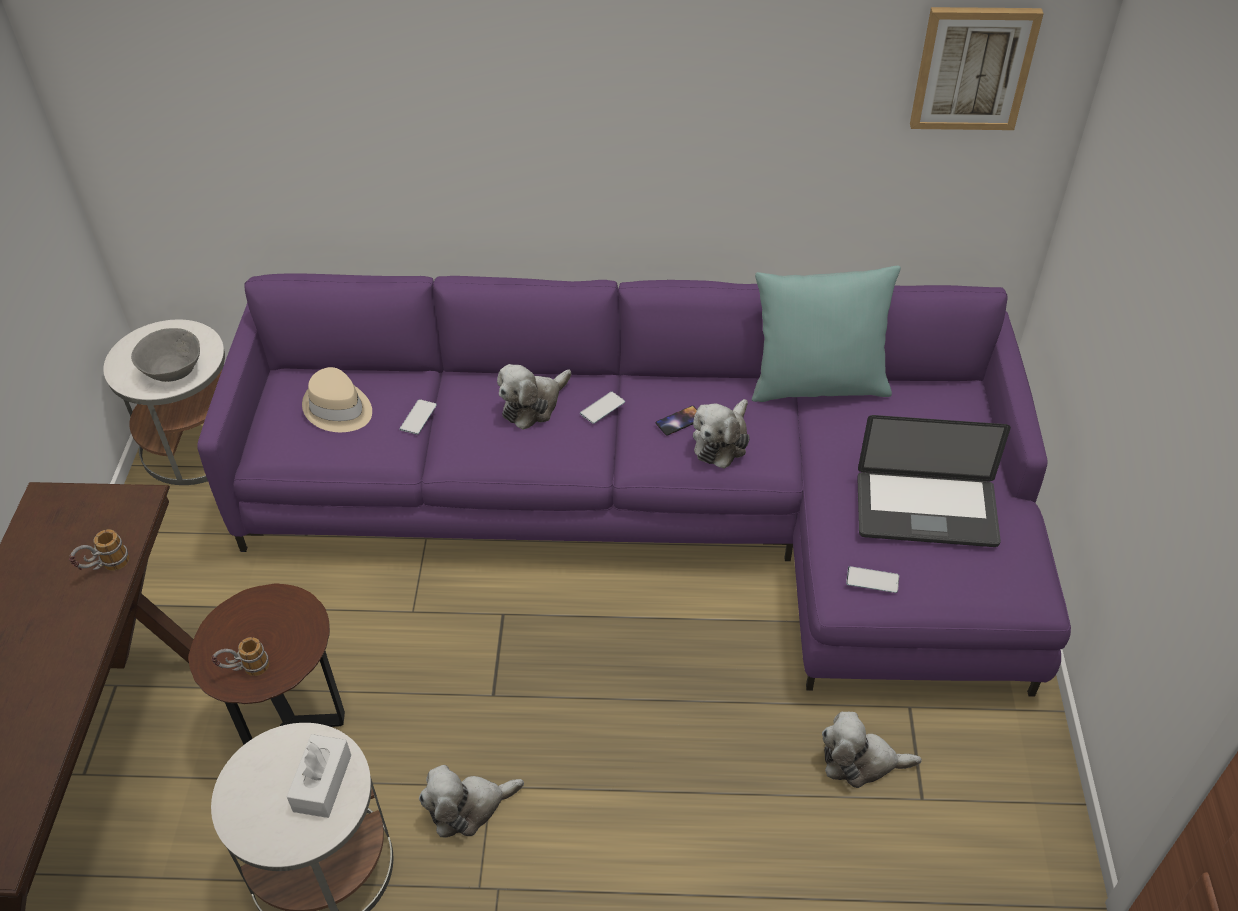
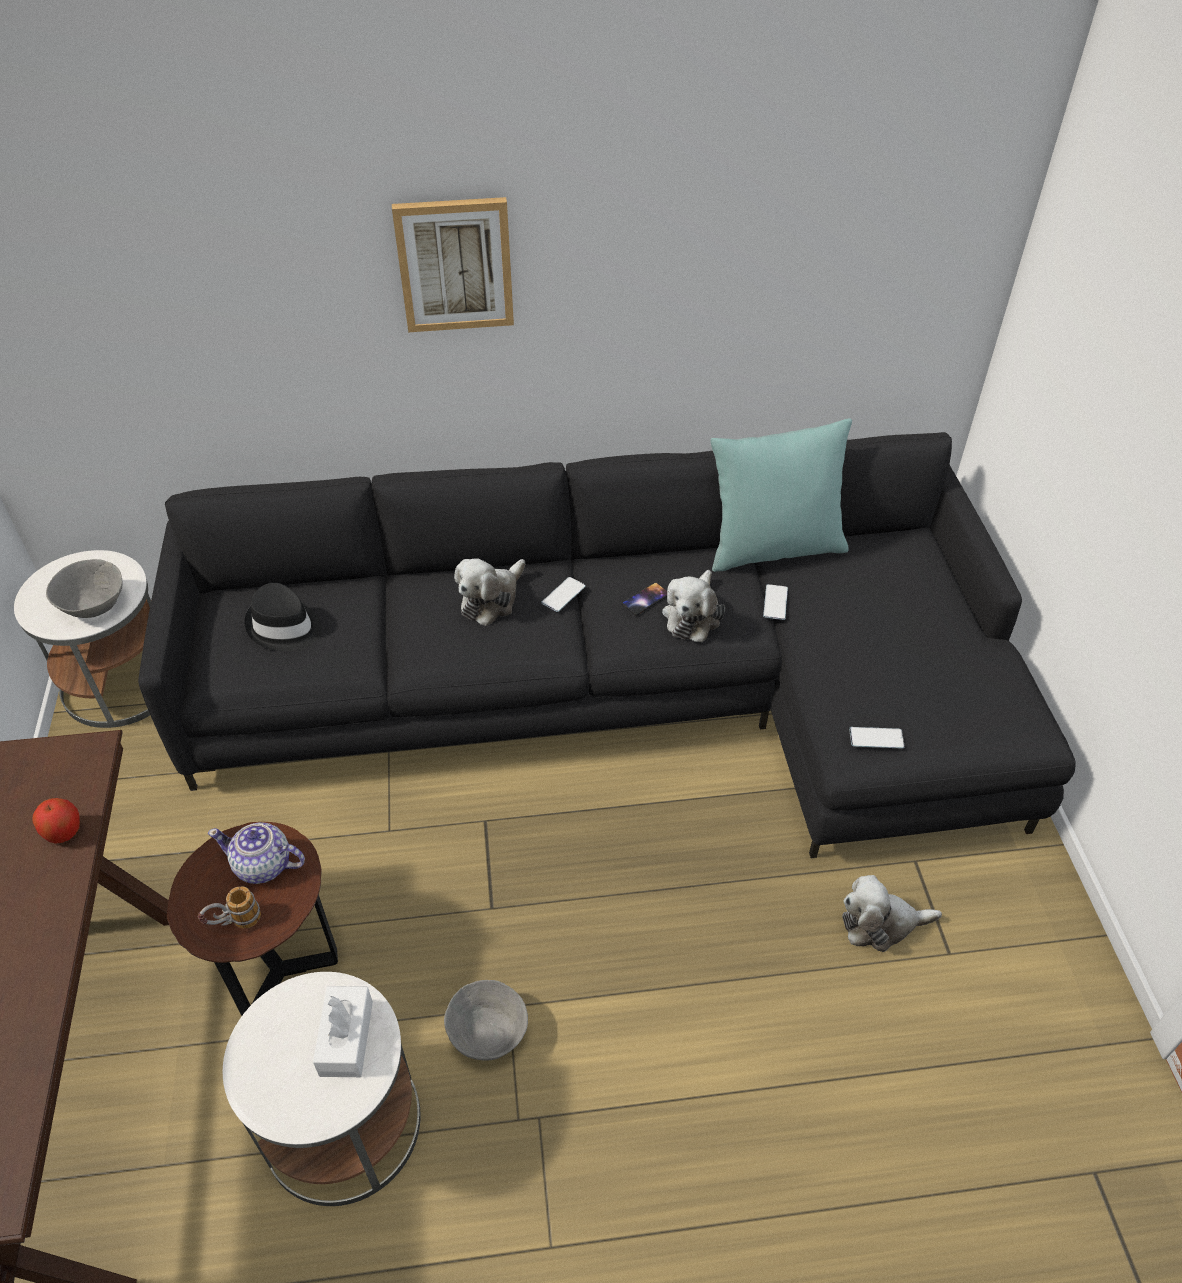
camera: 10 degrees left, 0 degrees up
mug [69,529,129,571] -> apple [32,798,80,844]
purple sofa [197,274,1071,697] -> black sofa [138,432,1075,858]
beige hat [302,367,372,432] -> black hat [245,583,322,651]
phone [400,399,437,435] -> phone moved to [763,584,788,620]
plush toy [419,765,524,837] -> grey bowl [444,980,528,1061]
laptop [857,415,1011,547] -> none
picture [910,7,1044,130] -> picture moved to [392,197,514,332]
none -> teapot [208,822,305,884]

